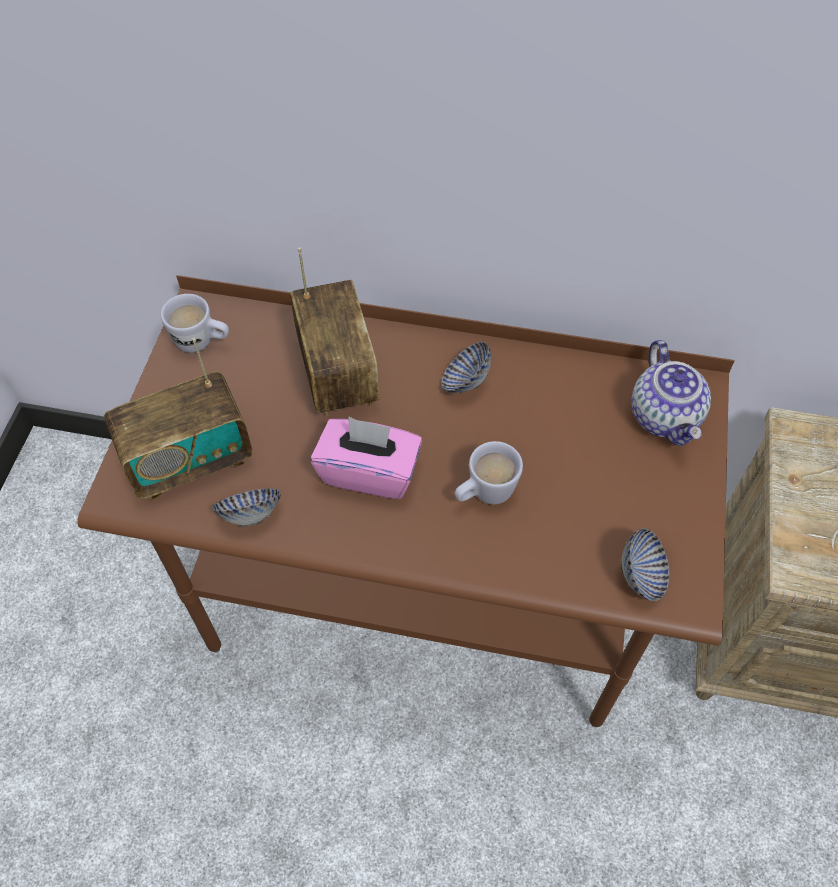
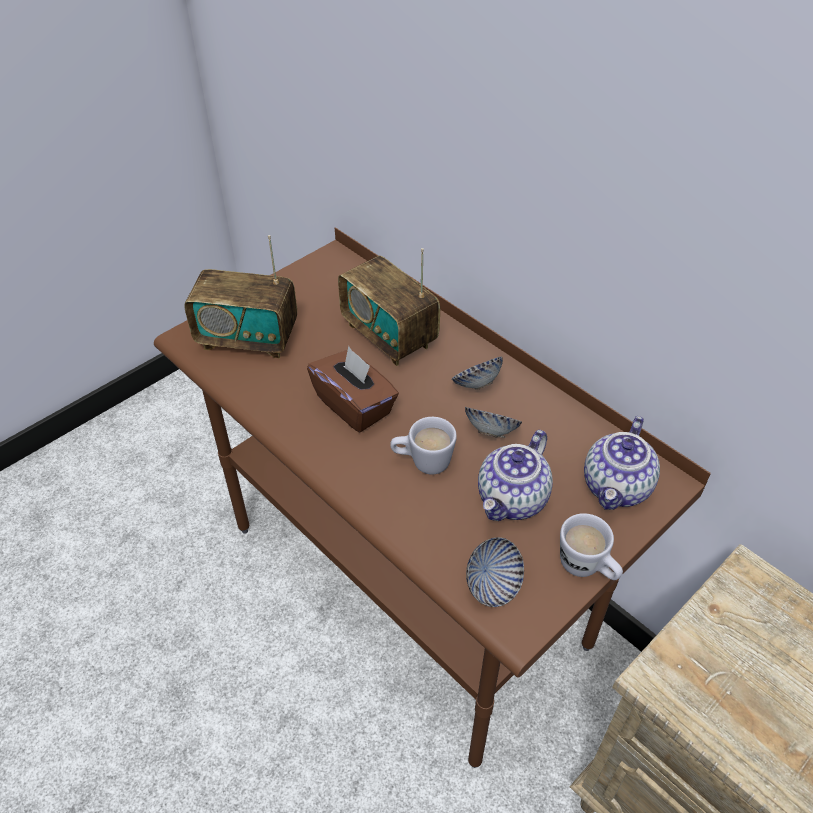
camera: 35 degrees right, 10 degrees down
white mug [161,294,229,353] -> white mug moved to [560,513,623,580]
bowl [212,489,281,527] -> bowl moved to [465,407,522,438]
radio [290,247,379,416] -> radio turned 120 degrees clockwise [338,248,440,366]
pink tissue box [311,416,422,499] -> brown tissue box [307,346,399,432]
none -> teapot [478,430,553,521]

